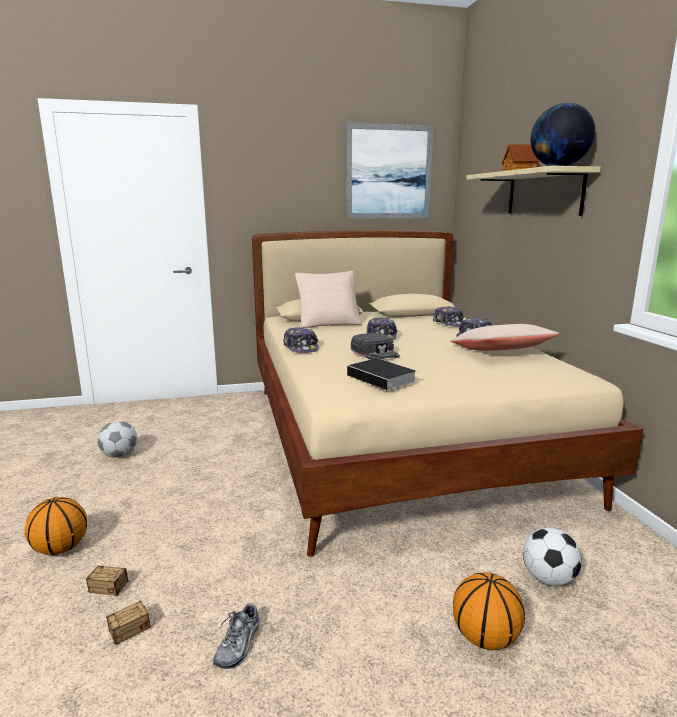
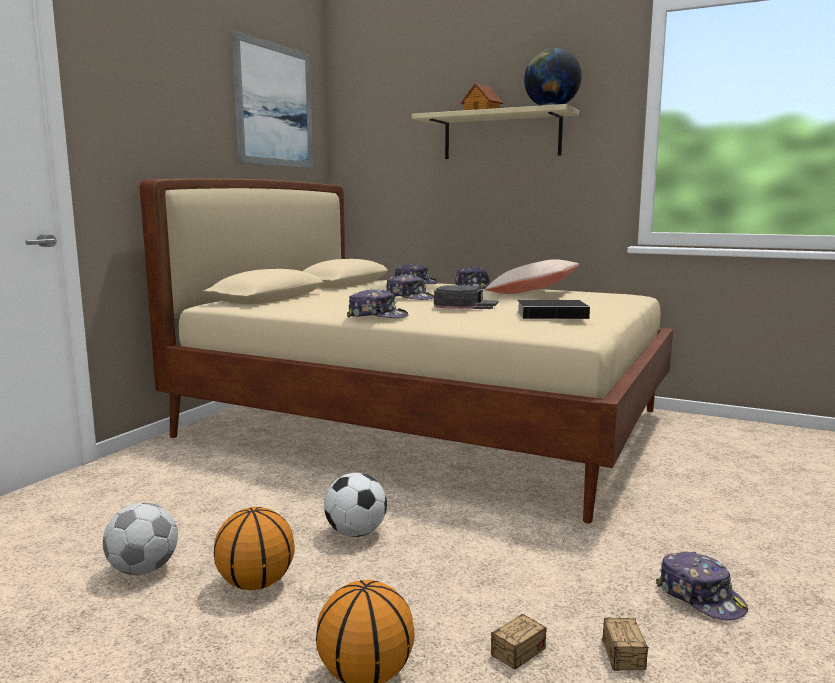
camera: 50 degrees left, 5 degrees down
shoe [213,603,260,669] -> cap [656,552,748,620]
beige pillow [295,271,362,328] -> none
basketball [453,572,525,650] -> basketball moved to [214,507,295,590]
football [523,528,582,586] -> football moved to [324,473,387,537]

